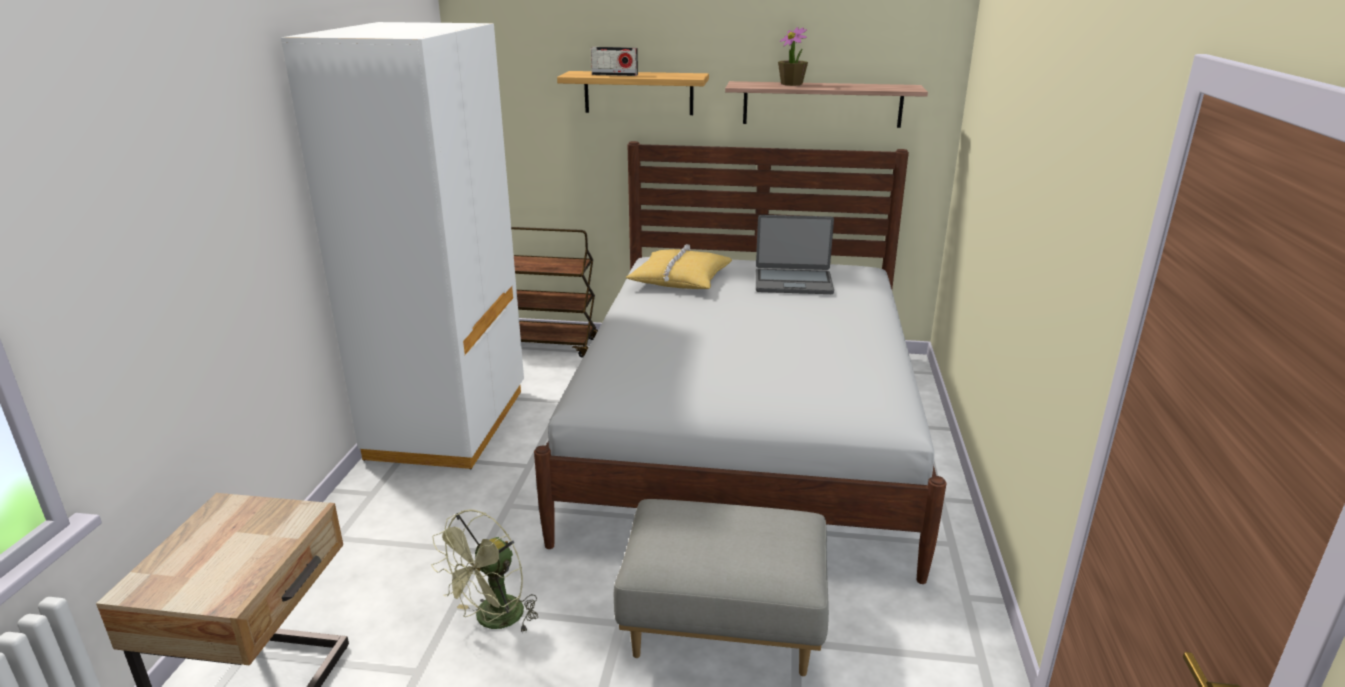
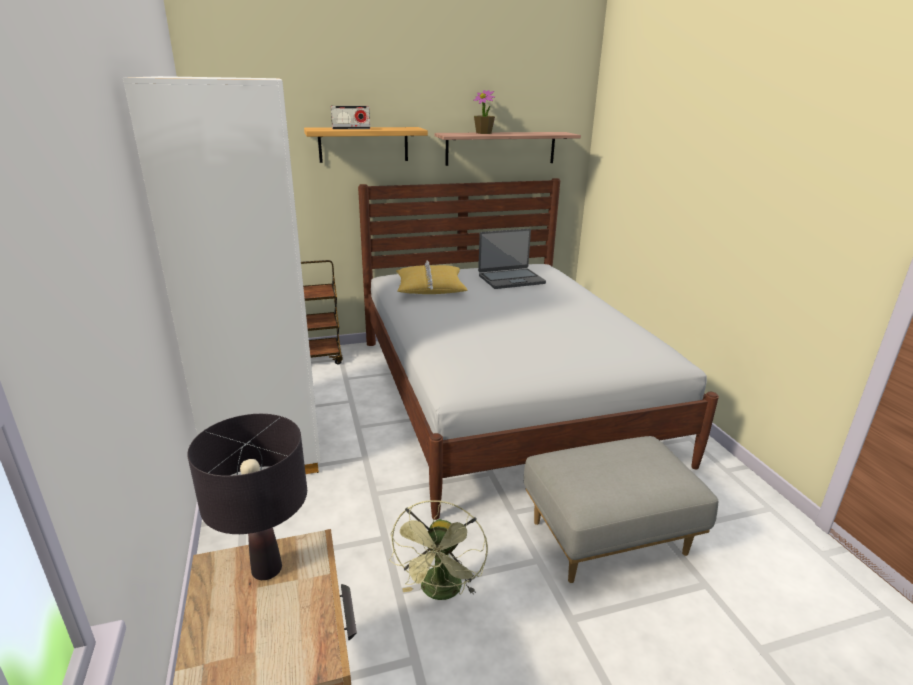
camera: 25 degrees left, 0 degrees up
none -> black table lamp [187,414,307,580]

